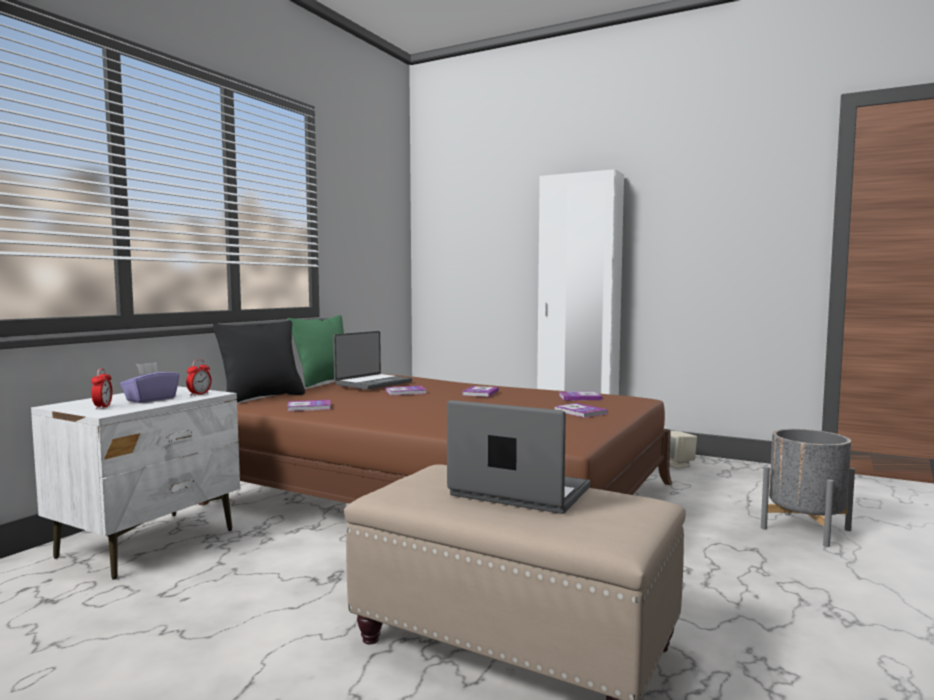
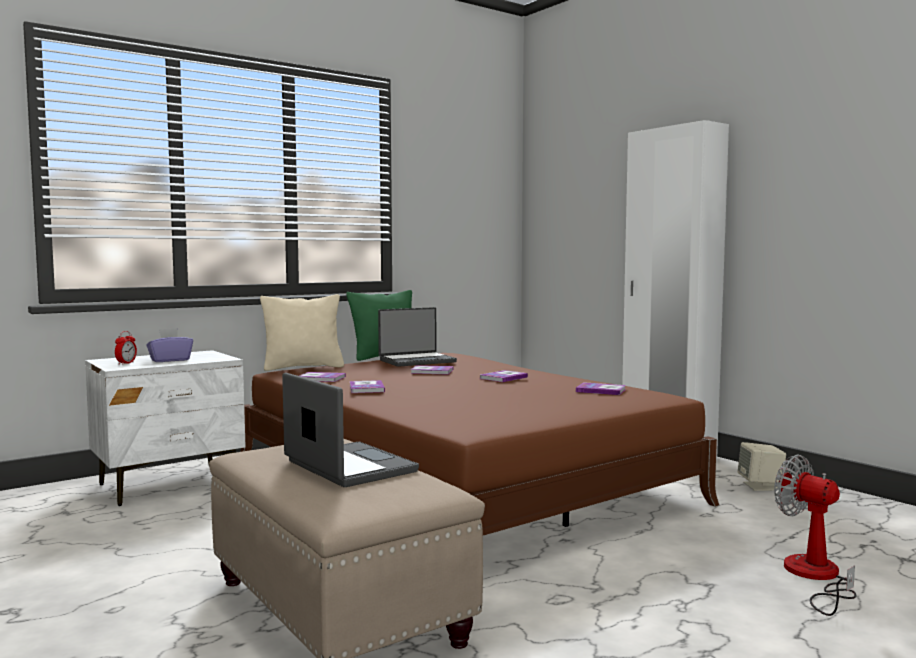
camera: 25 degrees right, 0 degrees up
alarm clock [186,360,212,396] -> none
black pillow [213,320,305,402] -> beige pillow [260,294,344,371]
book [554,403,608,418] -> book moved to [350,380,385,393]
grey planter [761,429,855,547] -> fan [774,454,857,616]

